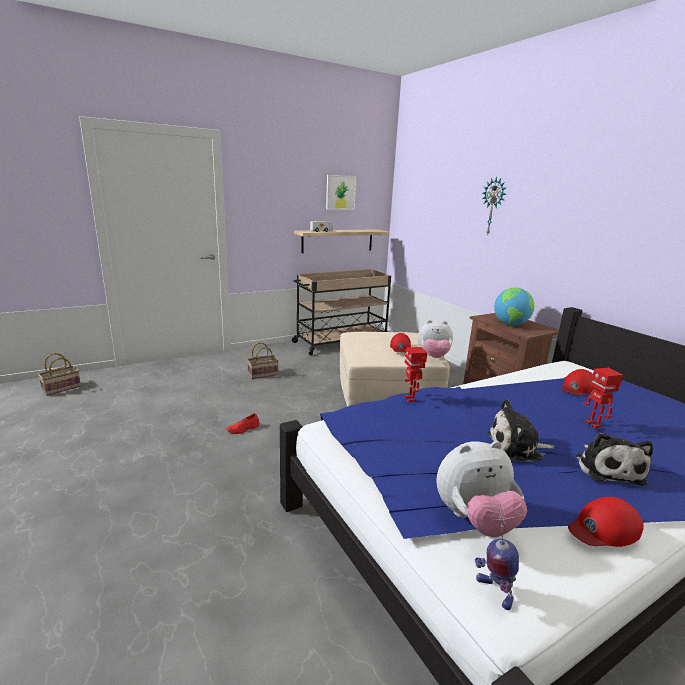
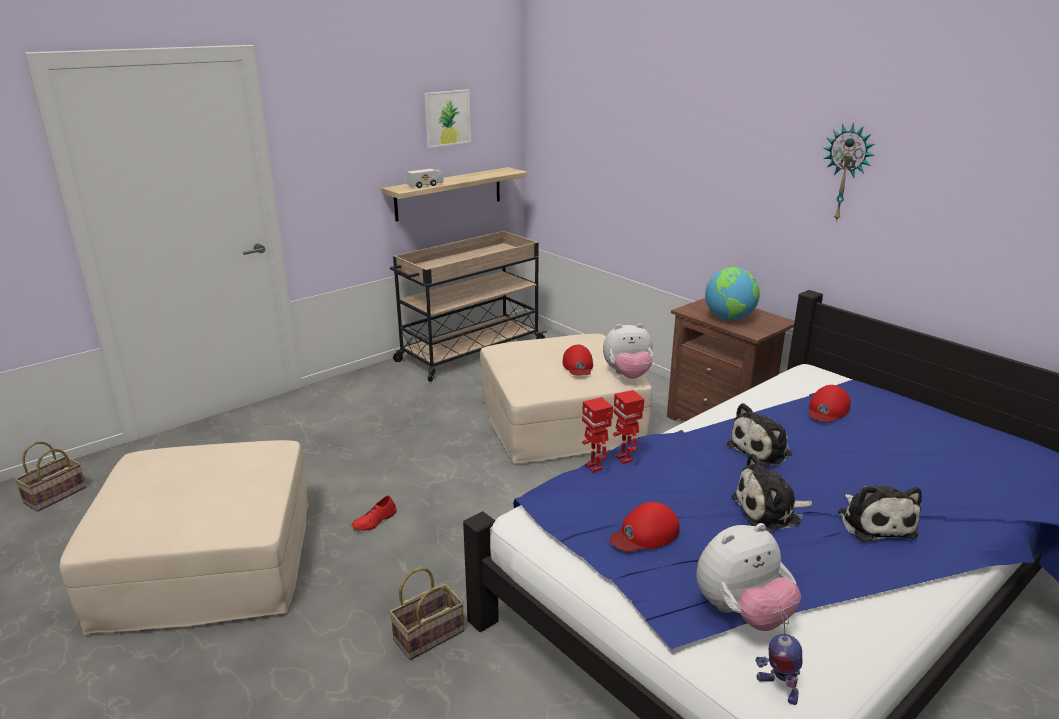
camera: 10 degrees left, 5 degrees up
basket [247,342,279,379] -> basket moved to [389,567,464,660]
wall clock [482,176,507,236] -> wall clock moved to [823,123,875,222]
red cap [568,497,644,547] -> red cap moved to [610,502,680,552]
toy robot [583,368,623,428] -> toy robot moved to [582,397,613,473]
none -> beige ottoman [60,440,308,635]
none -> plush toy [727,403,792,466]

